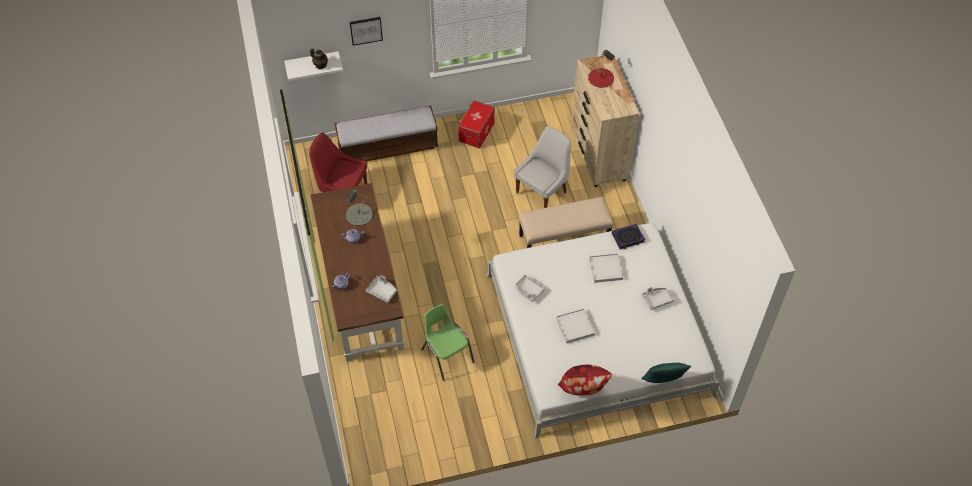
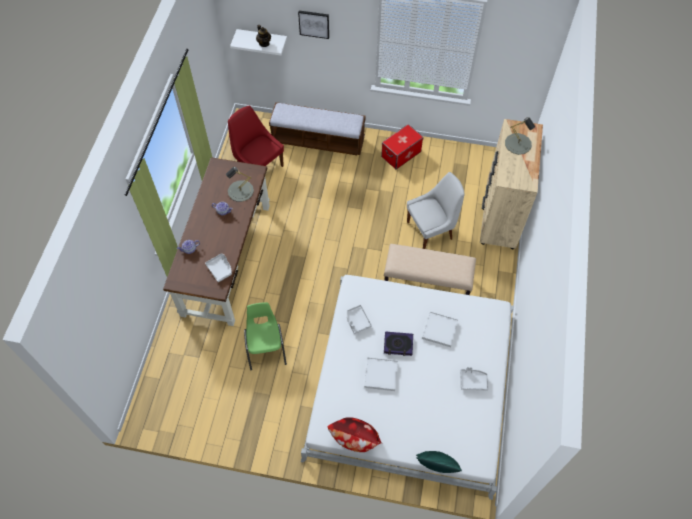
camera: 25 degrees right, 5 degrees up
red table lamp [588,50,615,88] -> grey table lamp [505,117,535,155]
book [612,224,645,249] -> book moved to [384,331,413,356]

